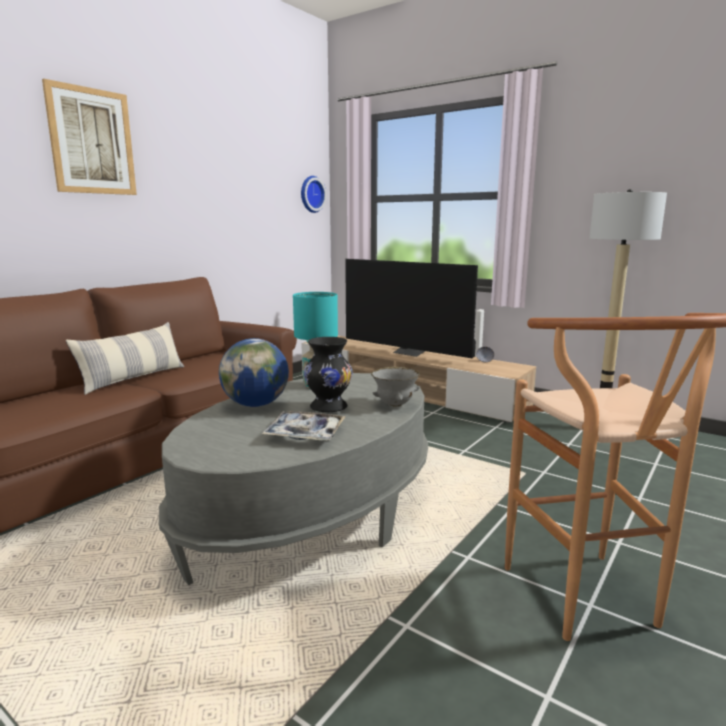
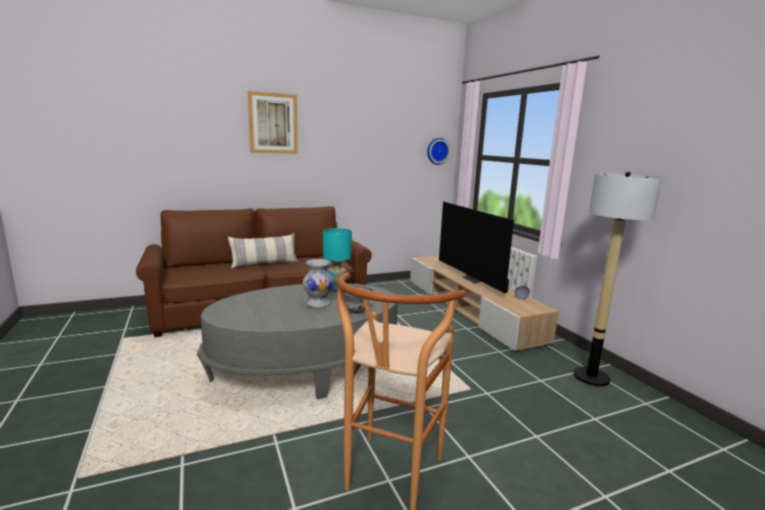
camera: 30 degrees right, 0 degrees up
globe [219,338,289,407] -> none
tray [261,411,346,441] -> none
black vase [304,337,353,412] -> white vase [303,259,334,308]

